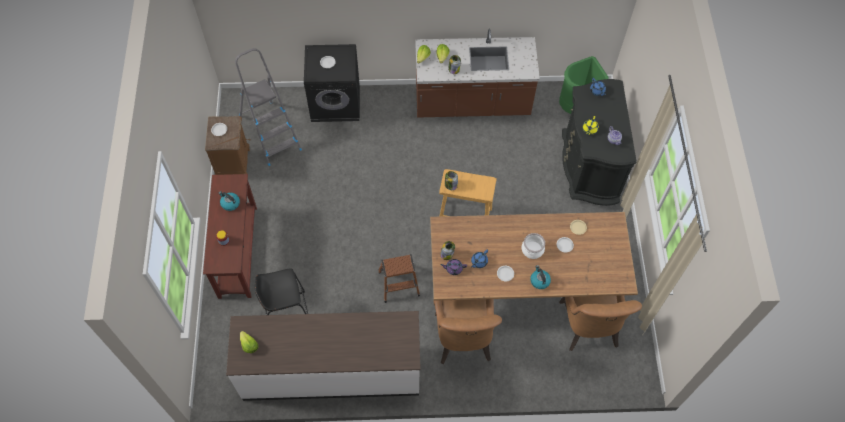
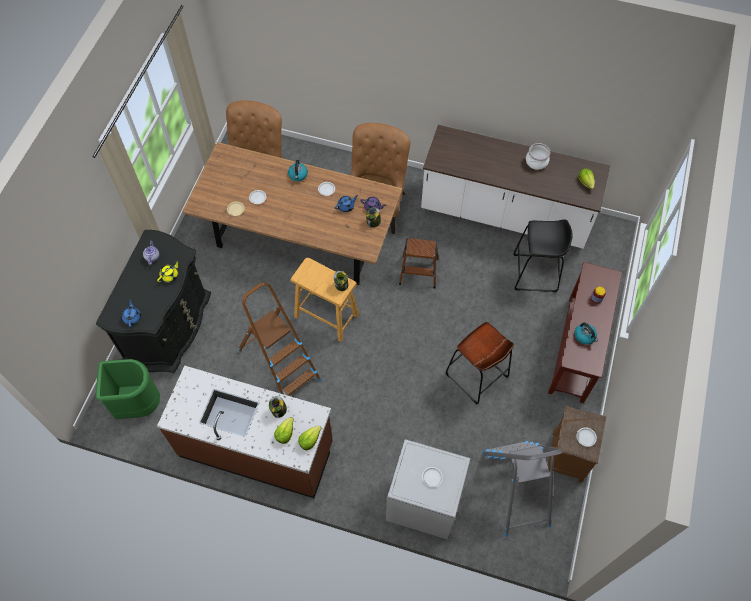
camera: 160 degrees left, 0 degrees up
black washing machine [304,44,360,122] -> white washing machine [386,439,471,540]
cooking pot [522,233,545,259] -> cooking pot moved to [526,143,550,170]
none -> brown step ladder [238,282,321,396]
none -> brown stool [446,322,514,405]

